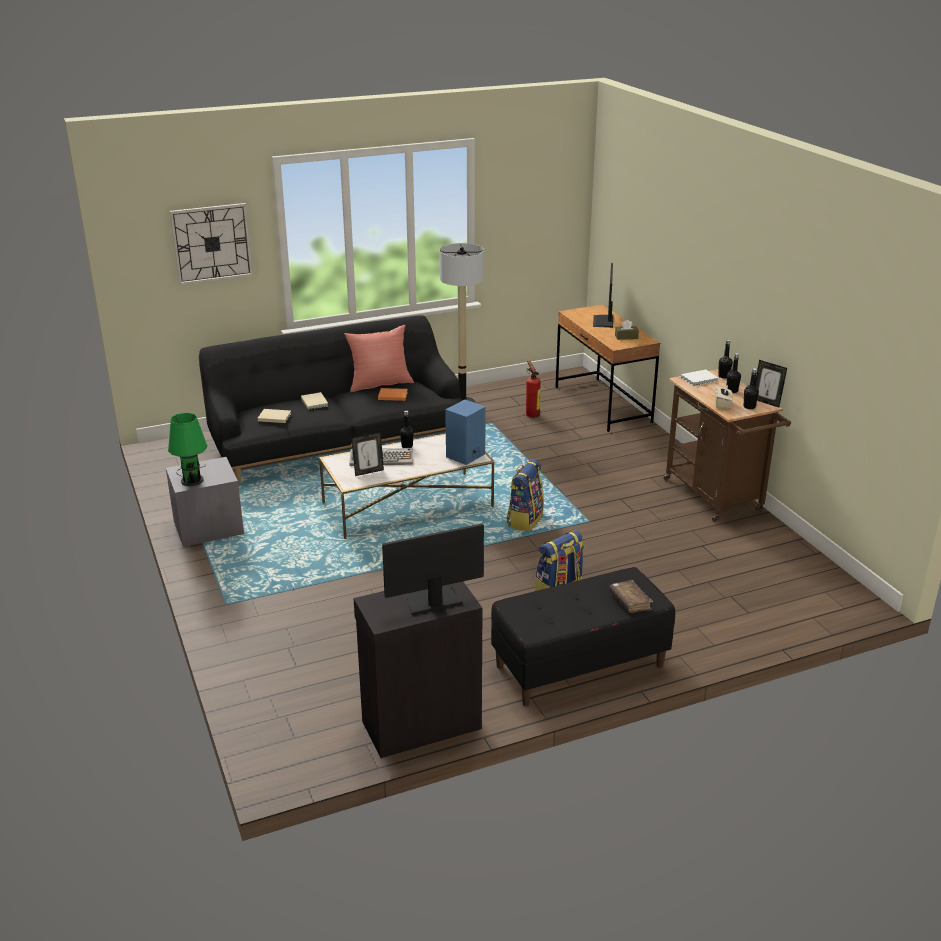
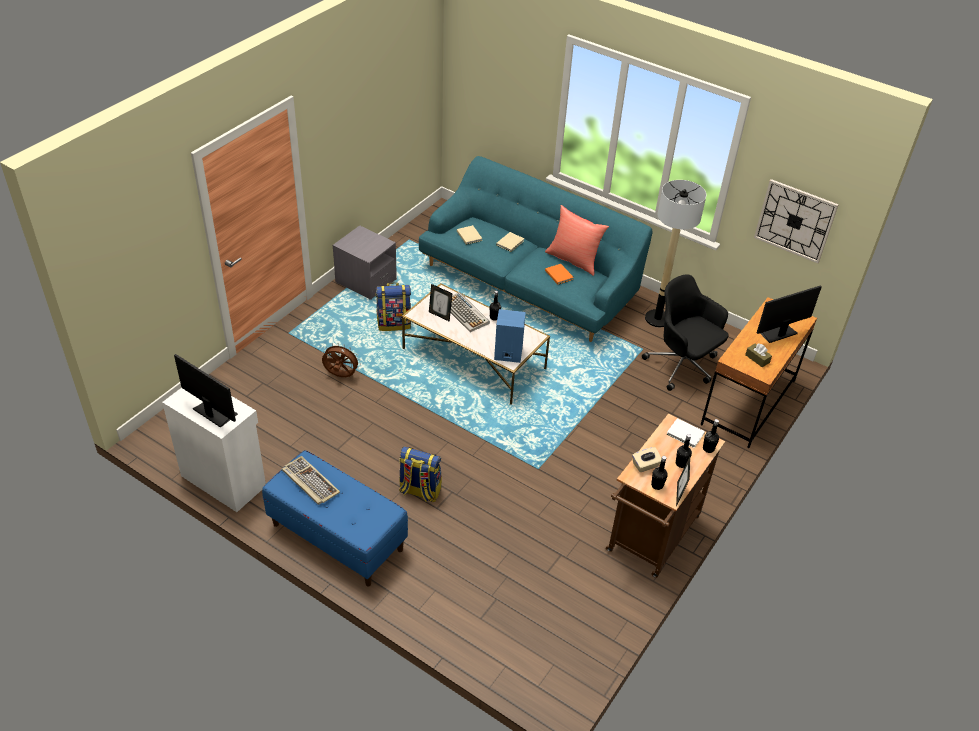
camera: 55 degrees right, 15 degrees up
green table lamp [168,413,207,486] -> none
wall clock [170,203,253,285] -> wall clock moved to [754,179,839,263]
black sofa [199,315,463,483] -> turquoise sofa [419,156,653,342]
black cabinet [354,582,483,758] -> white cabinet [162,388,266,512]
black bench [491,567,675,706] -> blue bench [262,450,408,586]
backpack [507,460,544,532] -> backpack moved to [376,283,411,331]
fire extinguisher [526,361,541,418] -> black office chair [642,274,729,391]
brown book [609,580,653,613] -> none
none -> keyboard [282,456,340,505]
none -> brown fan [322,343,361,377]

